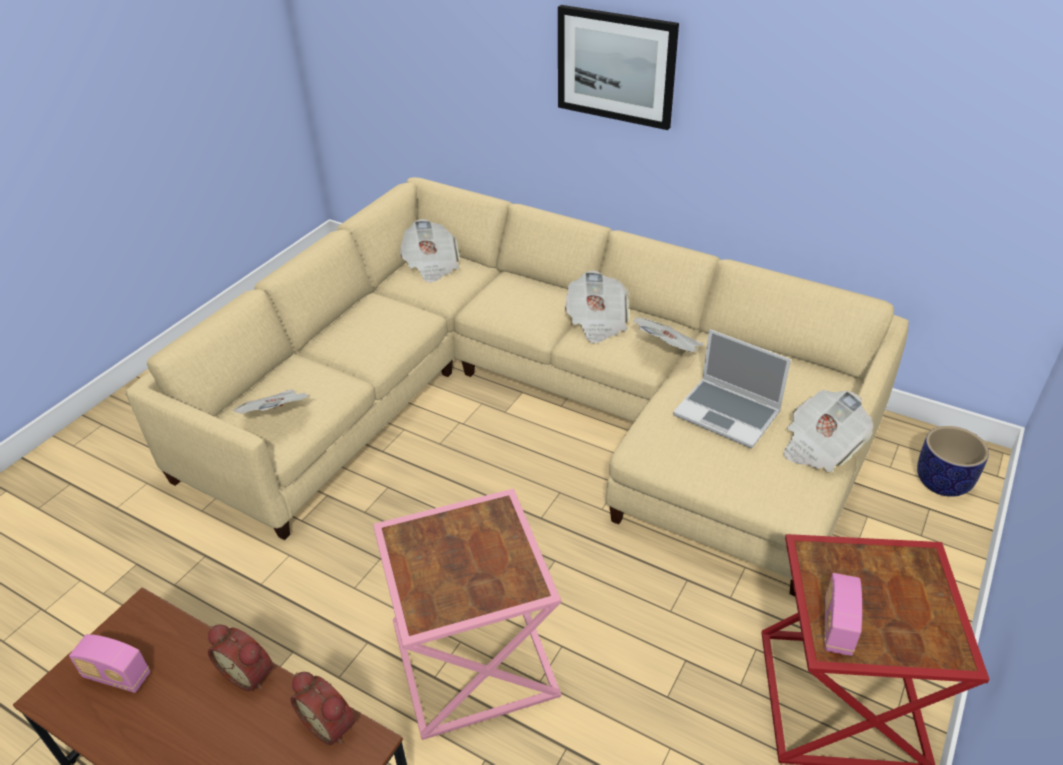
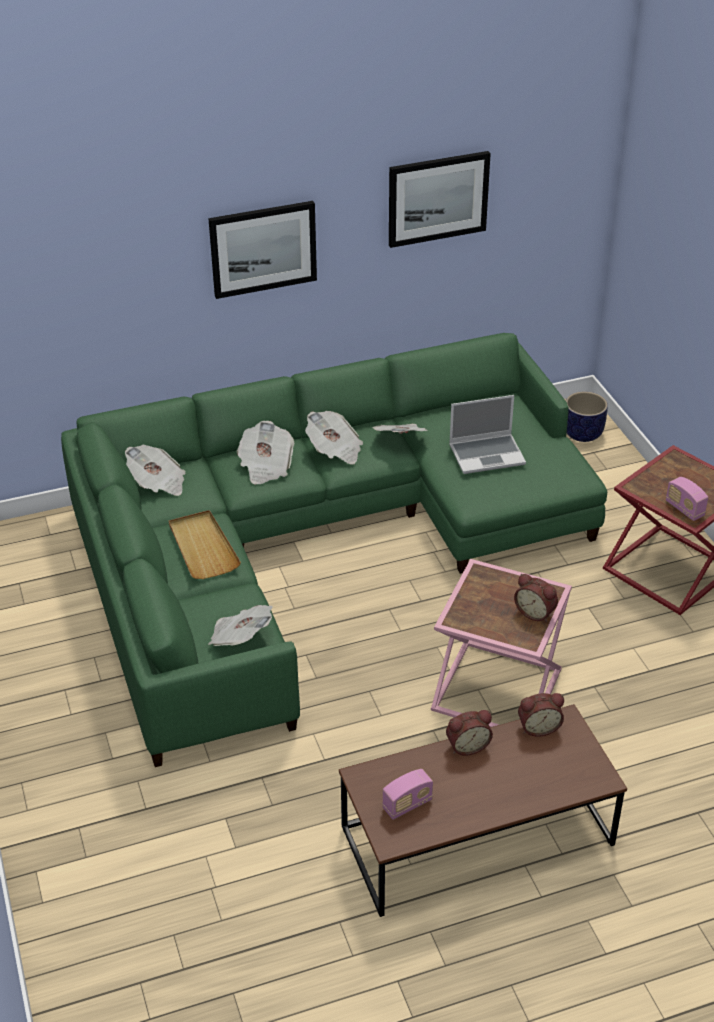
camera: 50 degrees left, 0 degrees up
beige sofa [126,177,909,596] -> green sofa [61,333,607,767]
newspaper [783,390,873,472] -> newspaper moved to [237,421,295,485]
none -> beige tray [169,510,241,579]
none -> picture [389,151,491,248]
none -> alarm clock [514,574,558,622]

